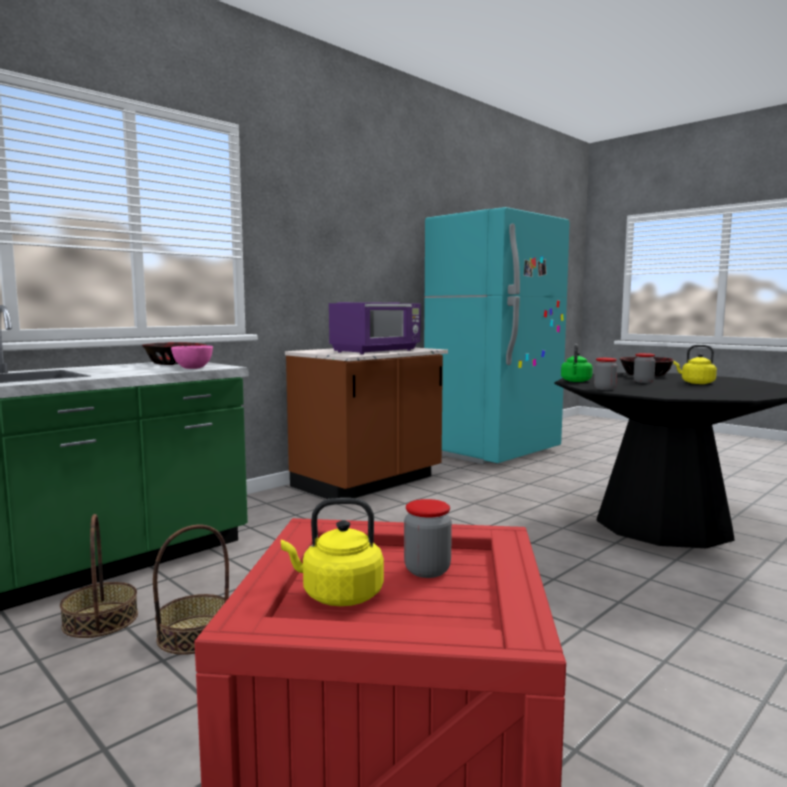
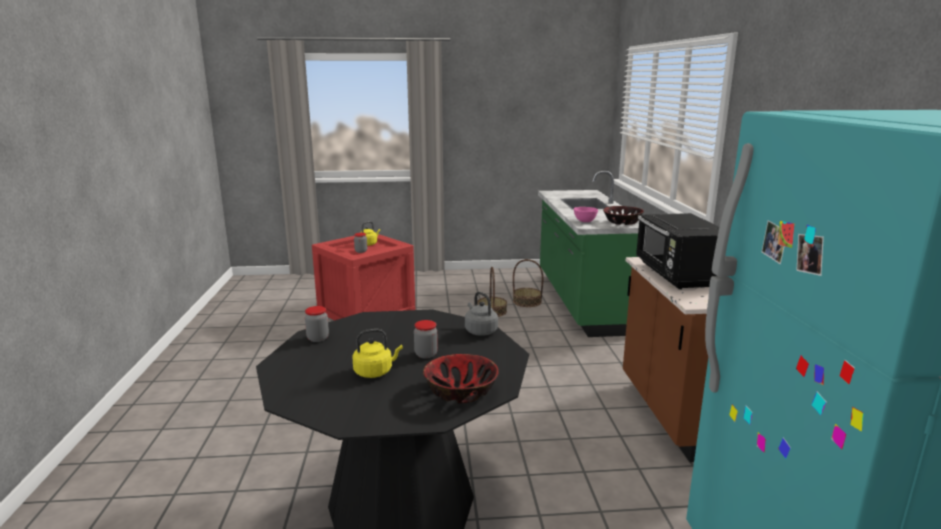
camera: 130 degrees right, 10 degrees up
purple microwave [329,302,421,354] -> black microwave [636,213,719,289]
green kettle [561,344,593,382] -> grey kettle [465,292,498,336]
jar [594,358,617,390] -> jar moved to [305,306,329,342]

